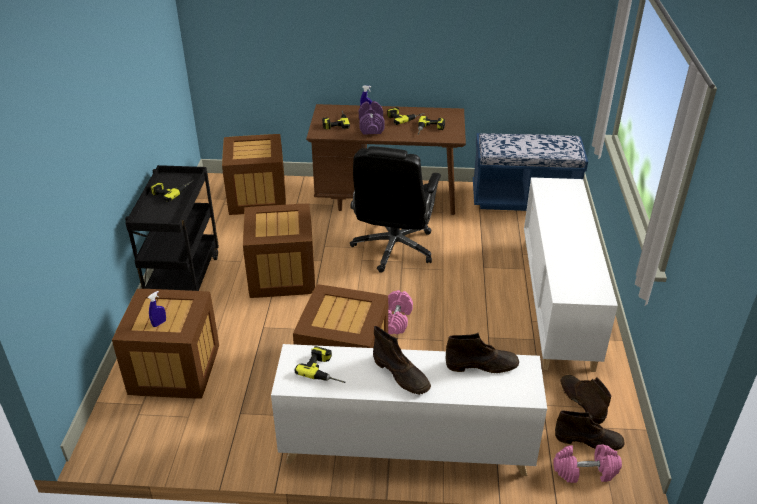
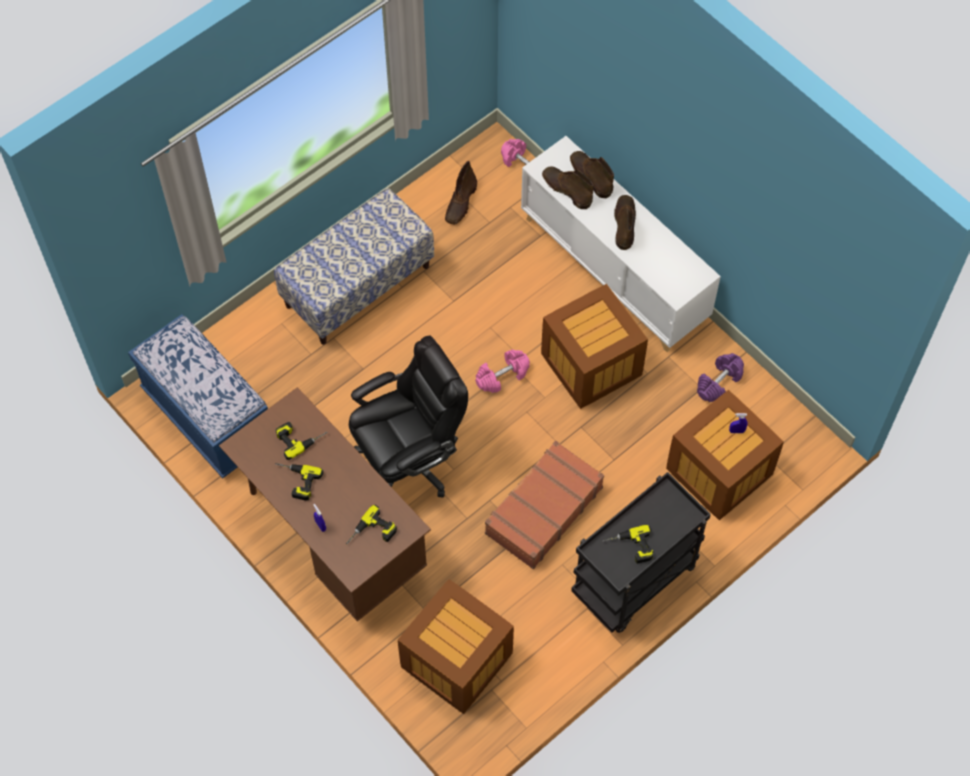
camera: 135 degrees left, 25 degrees up
crate [243,204,315,298] -> brown suitcase [485,441,604,569]
power drill [294,346,346,383] -> none
purple dumbbell [359,101,385,134] -> purple dumbbell moved to [697,353,744,402]
white cabinet [524,177,618,372] -> bench [274,188,434,345]
brown boot [555,411,625,450] -> brown boot moved to [570,151,614,199]

